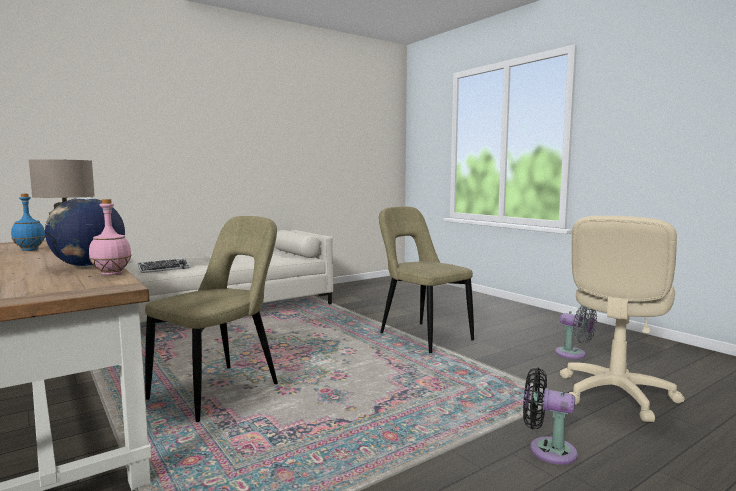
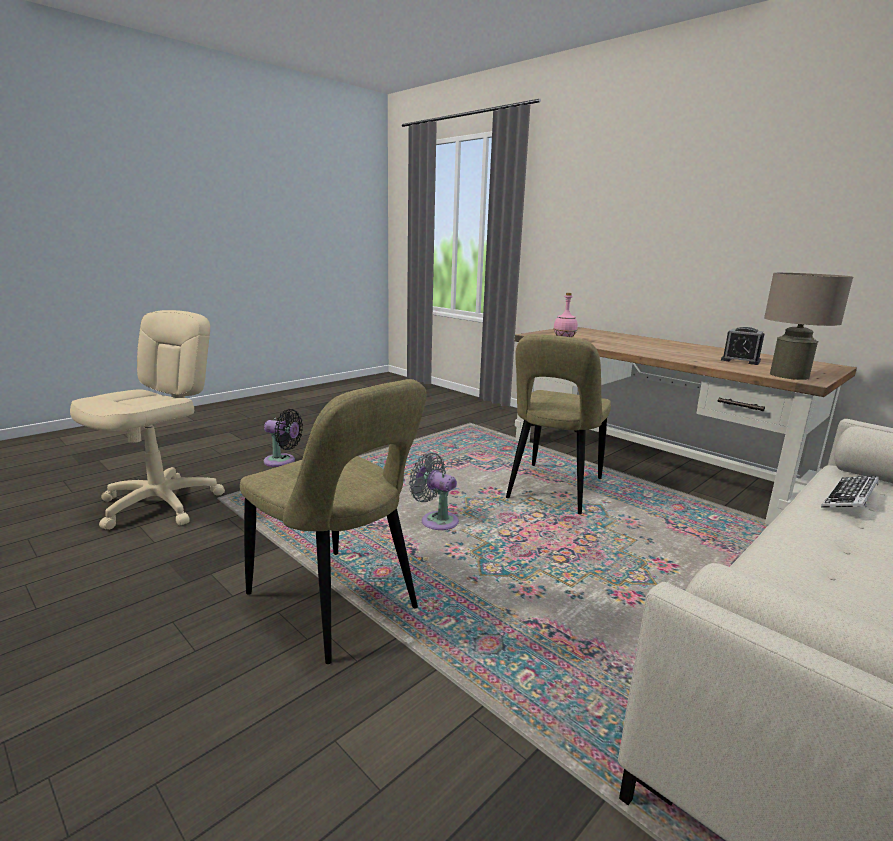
camera: 170 degrees right, 10 degrees up
blue bottle [11,194,45,251] -> alarm clock [721,327,765,365]
globe [45,197,125,267] -> none
grey fan [555,306,597,359] -> grey fan moved to [409,453,459,530]

